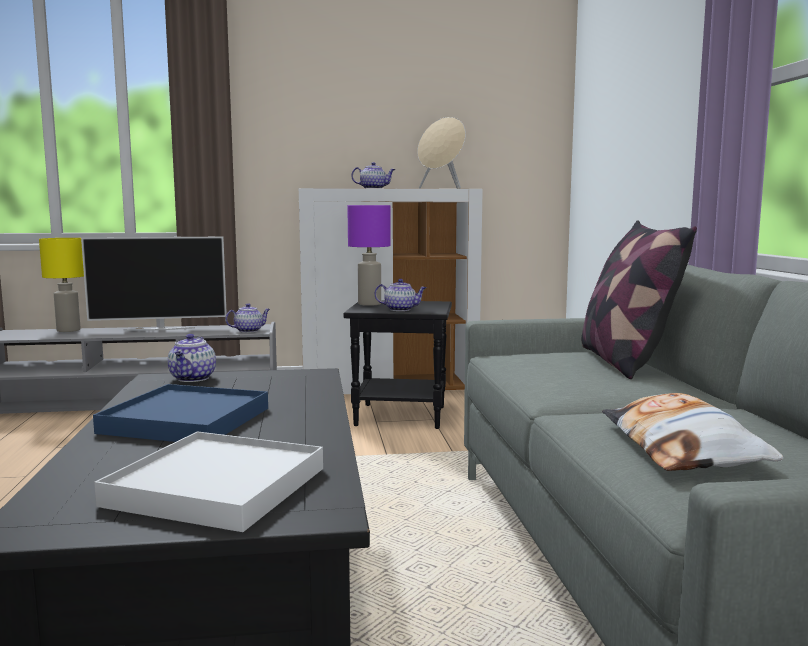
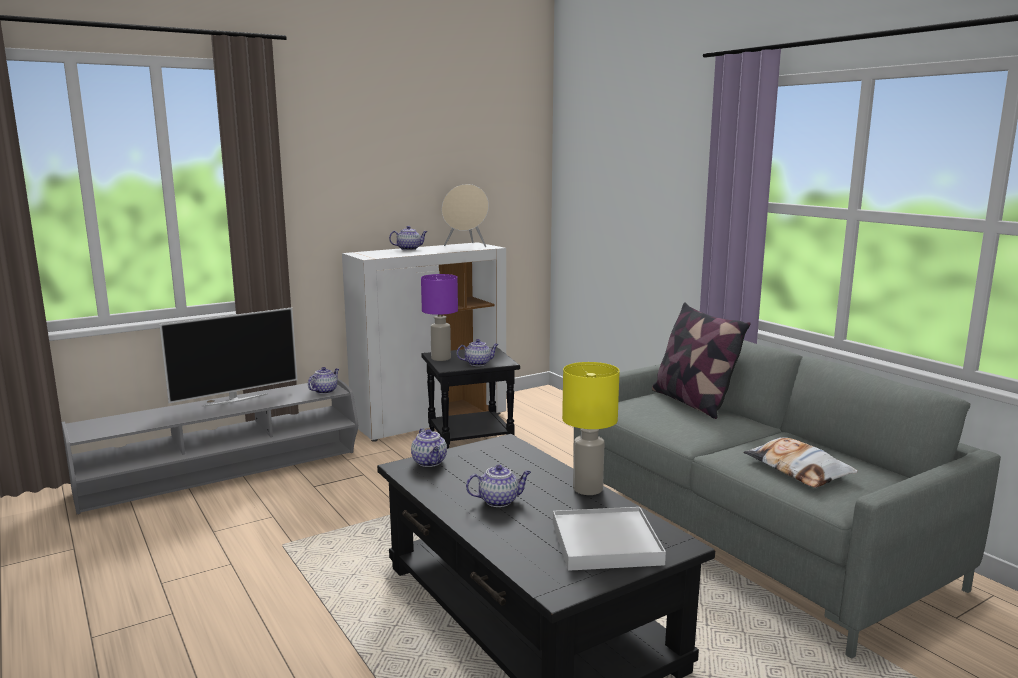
camera: 25 degrees left, 5 degrees up
yellow table lamp [39,238,84,332] -> yellow table lamp moved to [562,362,620,495]
blue tray [93,384,268,442] -> teapot [466,465,531,507]

